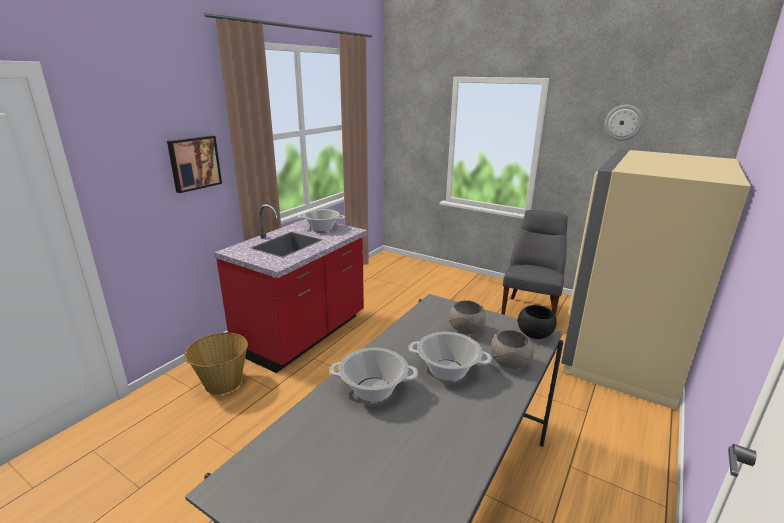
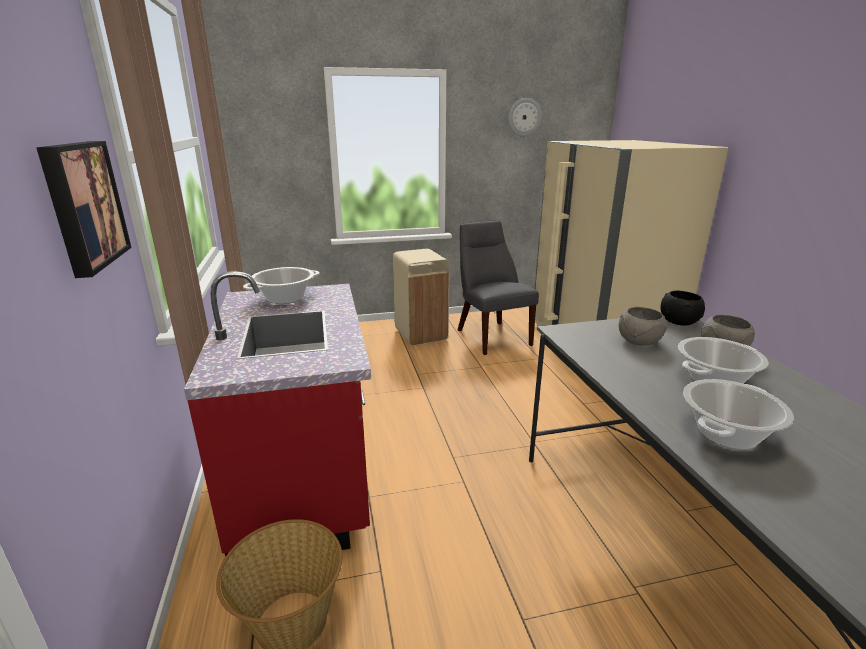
camera: 45 degrees left, 0 degrees up
none -> beige trash can [393,249,450,346]

